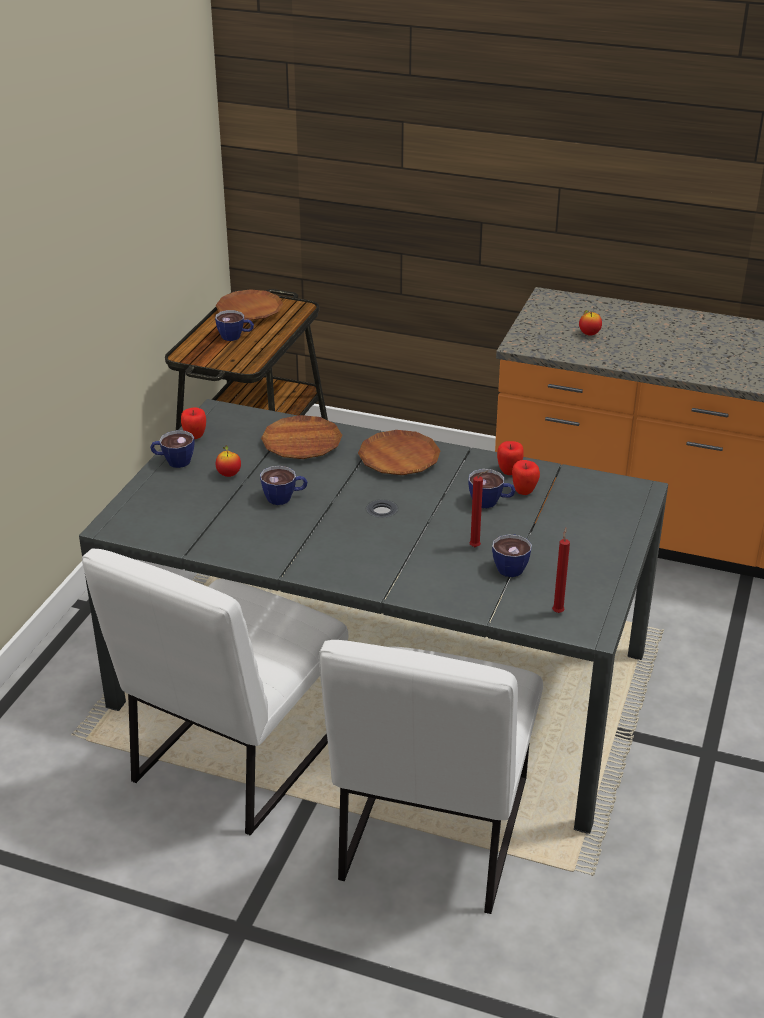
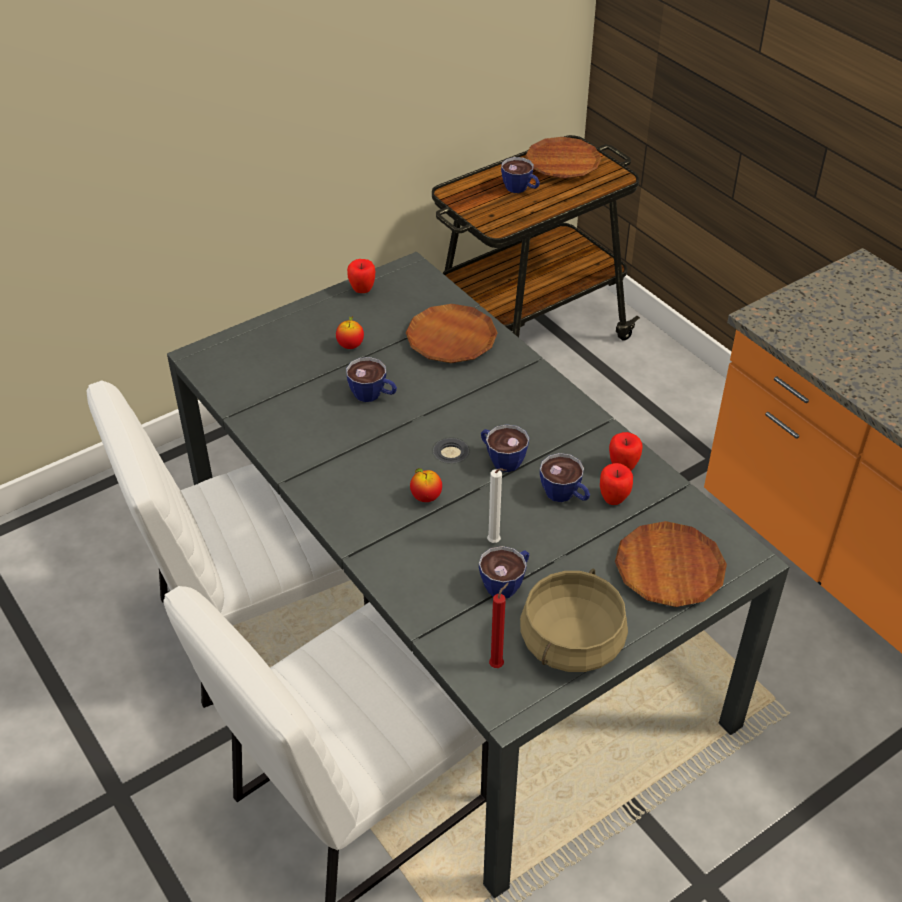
camera: 35 degrees right, 10 degrees up
cup [150,430,195,468] -> cup moved to [481,424,529,472]
brown plate [358,430,441,475] -> brown plate moved to [615,521,727,607]
red candle [469,471,488,547] -> white candle [487,468,507,543]
apple [579,310,602,336] -> apple moved to [410,468,442,502]
none -> beige cooking pot [520,569,628,672]

